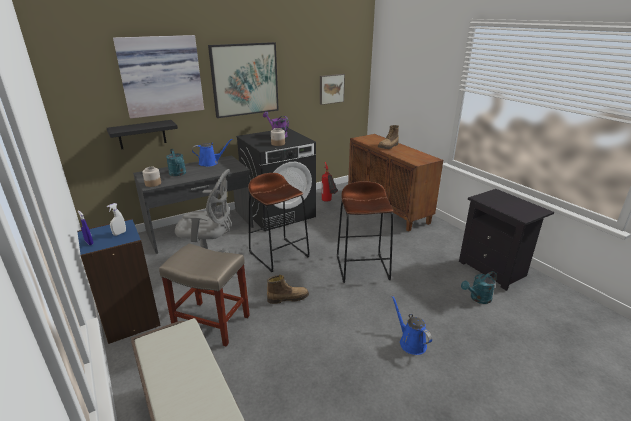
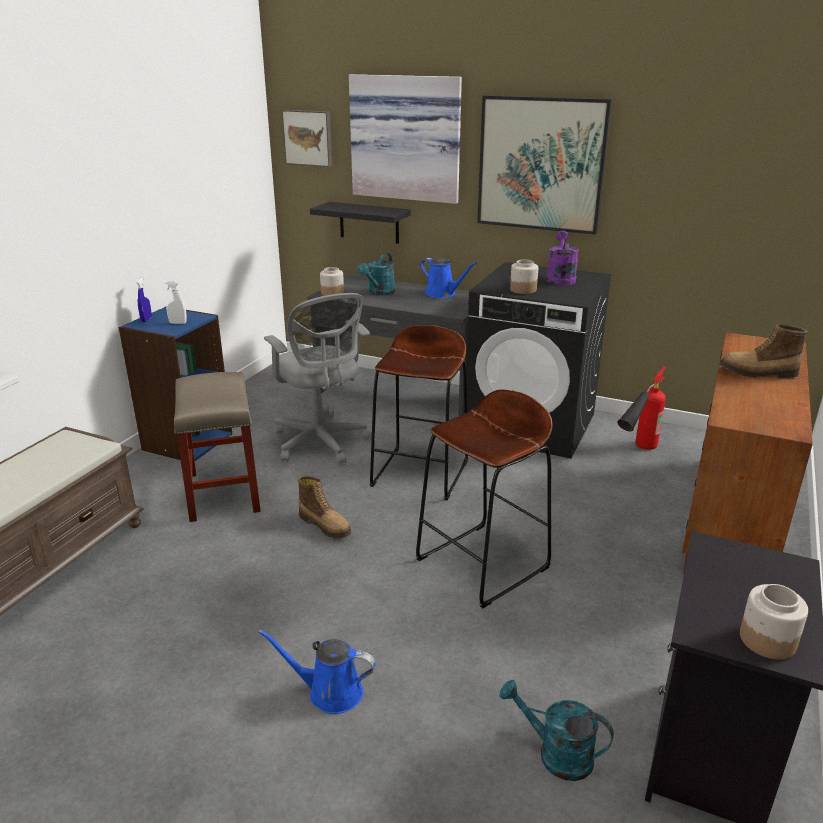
camera: 55 degrees right, 0 degrees up
picture [320,74,345,105] -> picture moved to [282,110,332,167]
blue watering can [391,295,432,355] -> blue watering can turned 105 degrees counterclockwise [258,629,376,714]
none -> jar [740,584,808,660]

